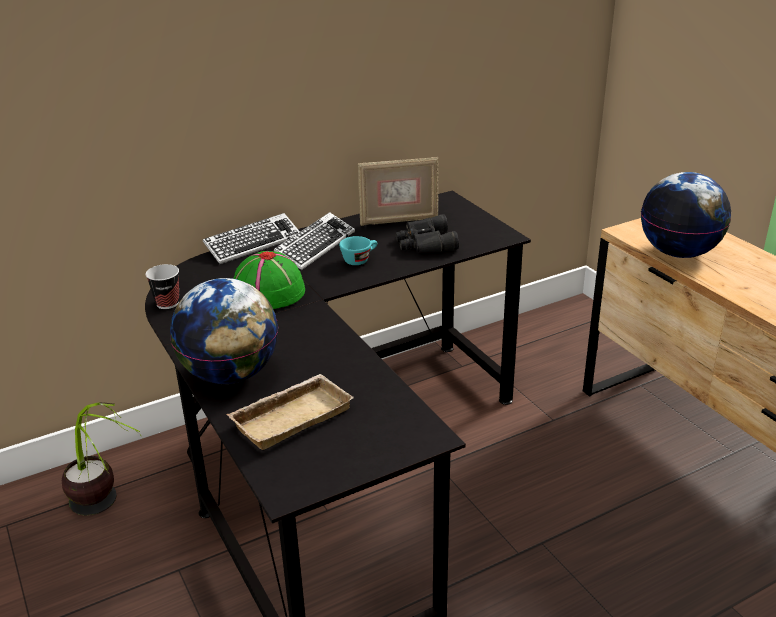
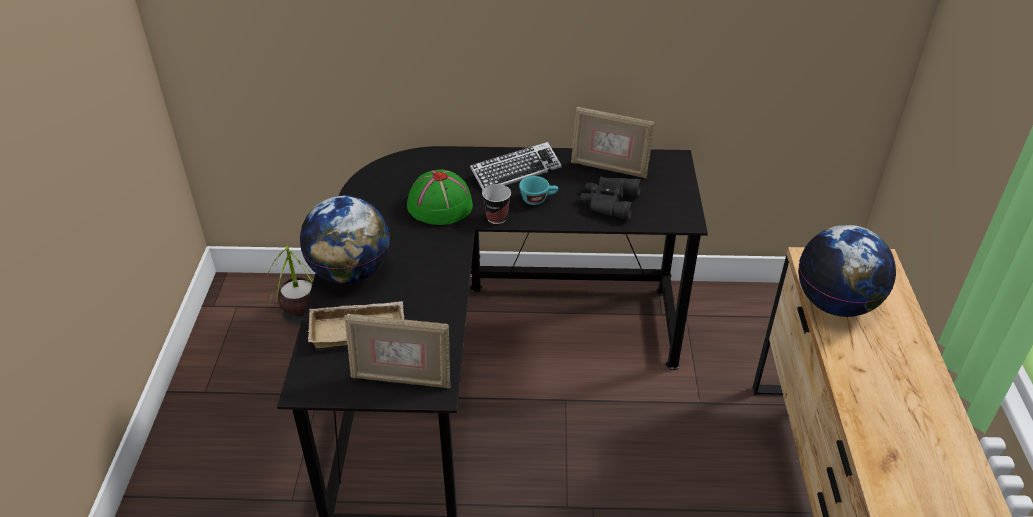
camera: 30 degrees right, 10 degrees up
cup [146,264,180,309] -> cup moved to [482,184,511,224]
keyboard [203,213,300,264] -> none
none -> picture frame [344,314,451,389]

